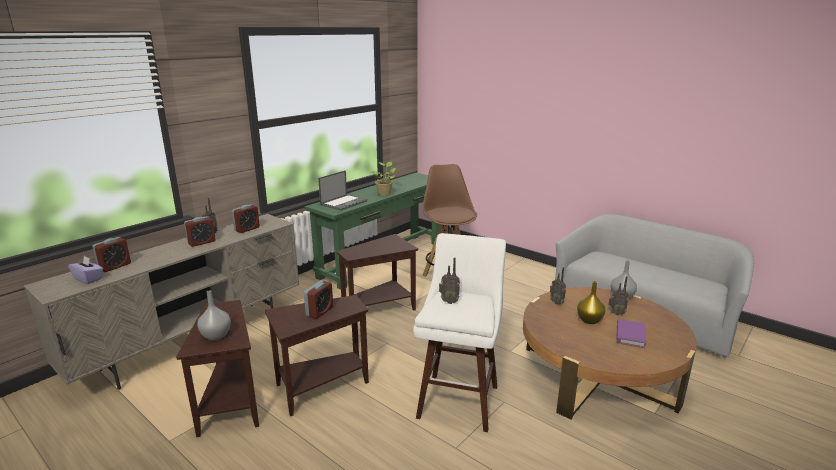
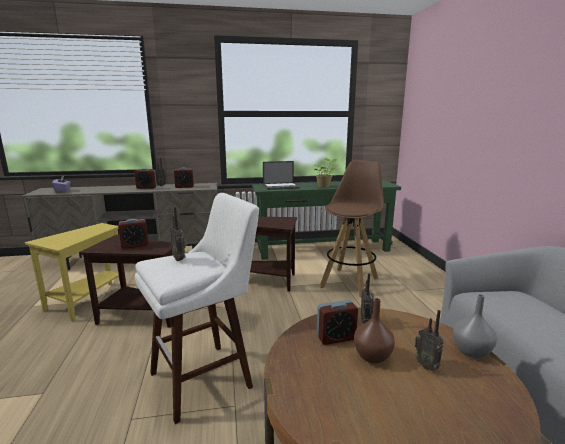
camera: 40 degrees right, 5 degrees down
alarm clock [92,237,131,272] -> alarm clock moved to [317,300,358,345]
brown side table [176,300,259,437] -> yellow side table [25,223,120,321]
grey vase [197,290,231,340] -> none
yellow vase [577,281,605,324] -> brown vase [354,298,395,364]
purple book [616,319,646,348] -> none

